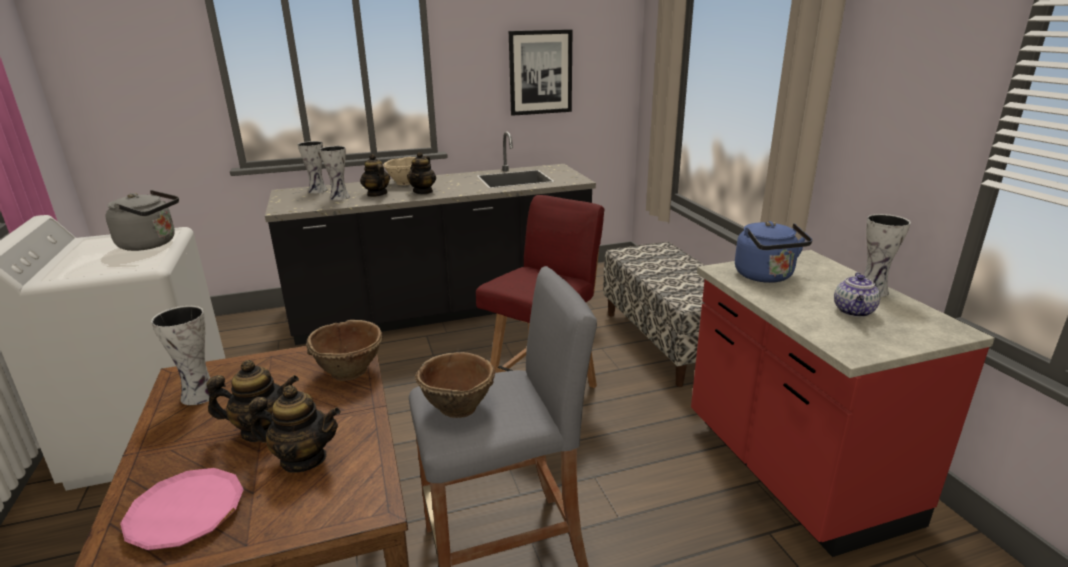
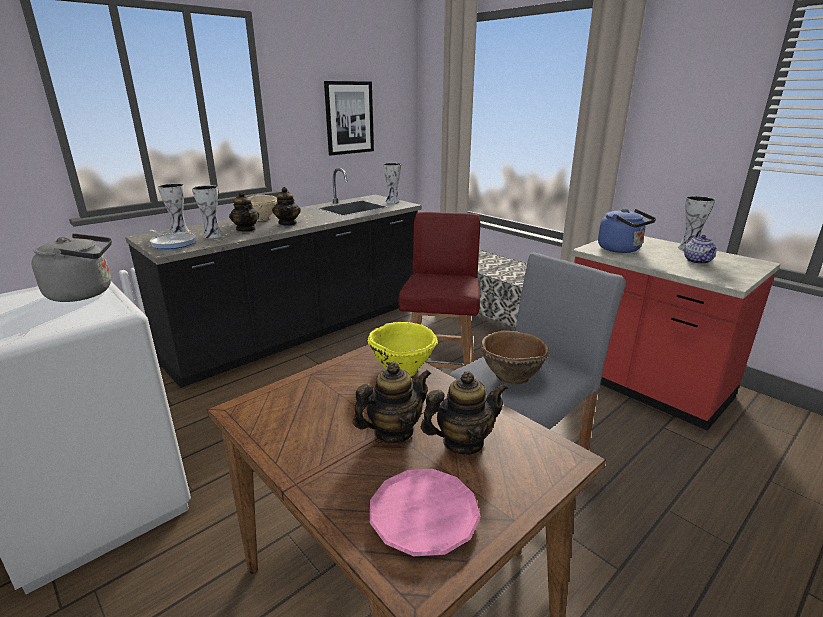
camera: 25 degrees left, 0 degrees up
vase [151,306,210,405] -> vase moved to [383,163,401,203]
brown bowl [306,320,383,381] -> yellow bowl [367,322,438,377]
teapot [360,154,390,197] -> teapot turned 150 degrees counterclockwise [229,191,259,232]
none -> frying pan [150,230,196,249]

